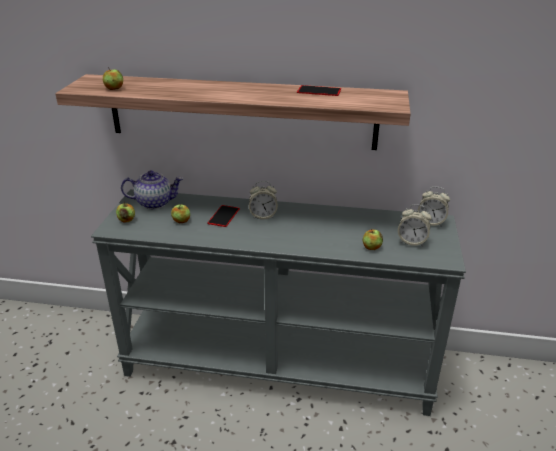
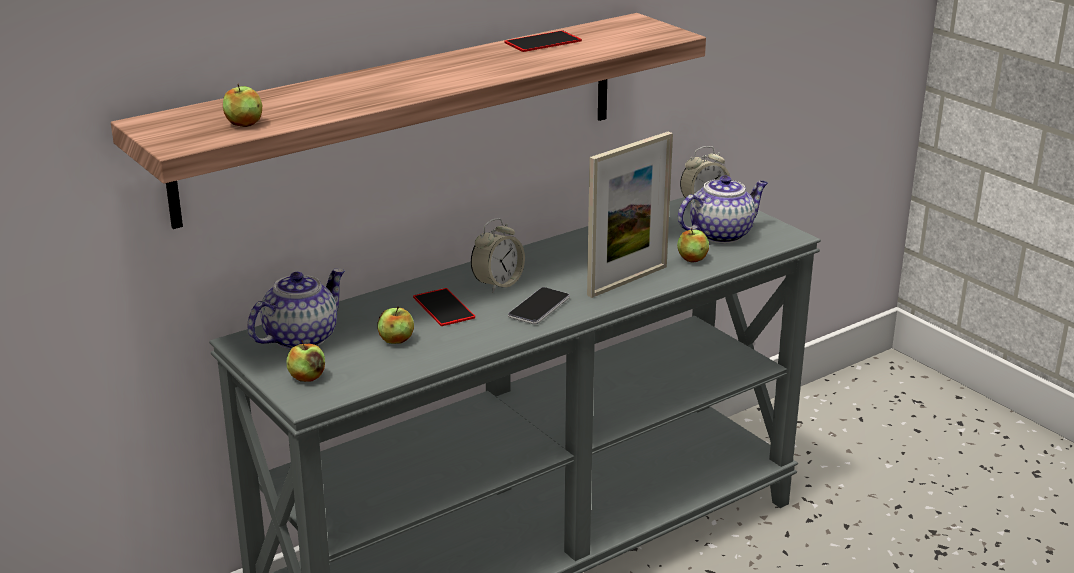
camera: 45 degrees left, 5 degrees down
alarm clock [398,204,432,246] -> teapot [678,175,768,244]
none -> phone [508,287,570,325]
none -> picture frame [587,132,673,298]

